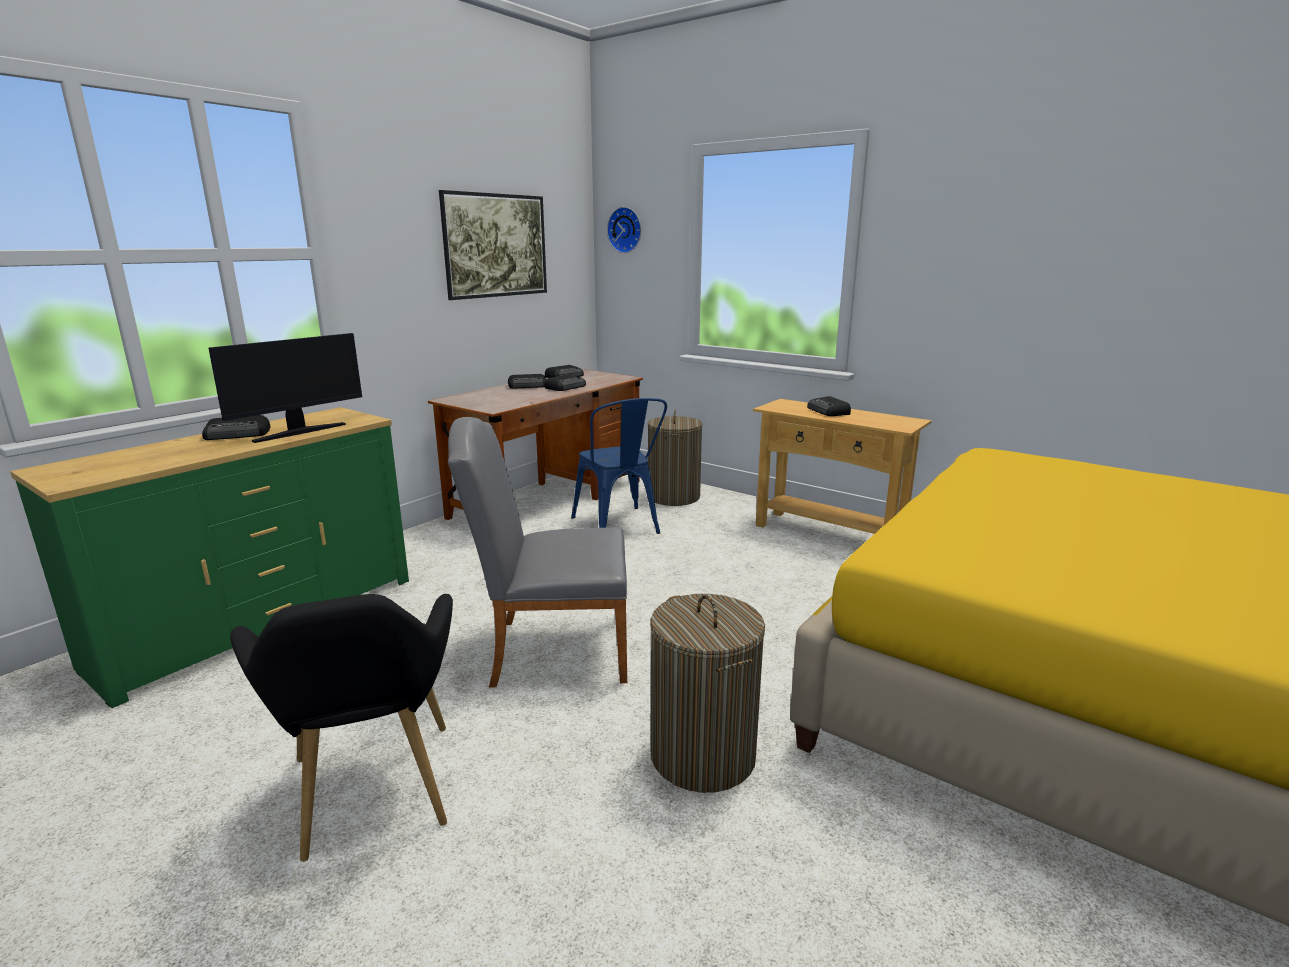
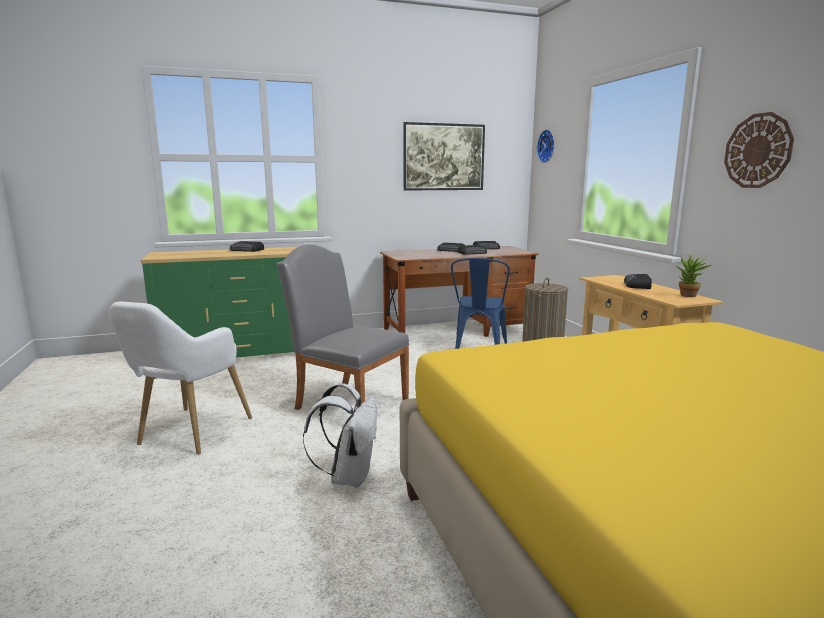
camera: 35 degrees right, 5 degrees down
monitor [209,333,362,443] -> none
black armchair [230,594,453,862] -> white armchair [109,302,252,455]
laundry basket [650,594,765,793] -> white backpack [303,383,377,488]
none -> potted plant [676,254,711,297]
none -> wall clock [724,112,794,188]

